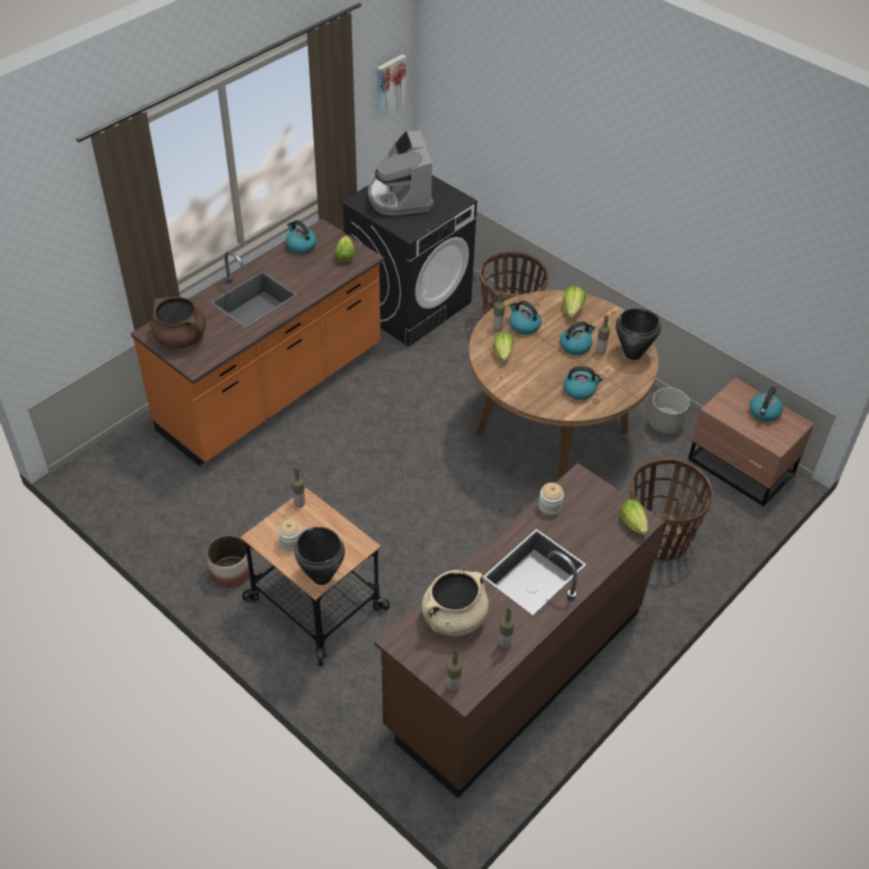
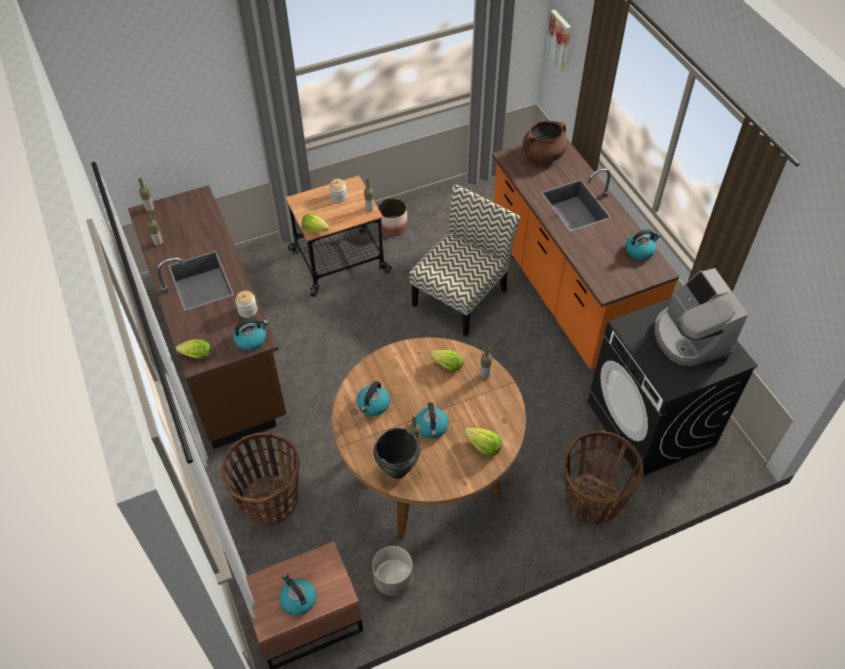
camera: 115 degrees right, 5 degrees up
black cooking pot [294,527,345,585] -> none
lettuce [335,236,354,262] -> lettuce moved to [302,214,330,233]
coffee machine [368,131,434,215] -> coffee machine turned 120 degrees counterclockwise [654,268,748,366]
picture [377,54,406,118] -> picture moved to [546,10,571,70]
beige cooking pot [422,570,489,636] -> none
kettle [509,301,541,335] -> kettle moved to [233,318,268,350]
none -> chair [409,185,520,336]

